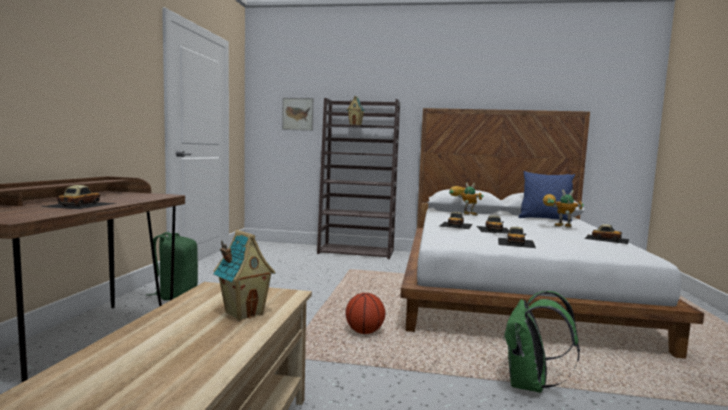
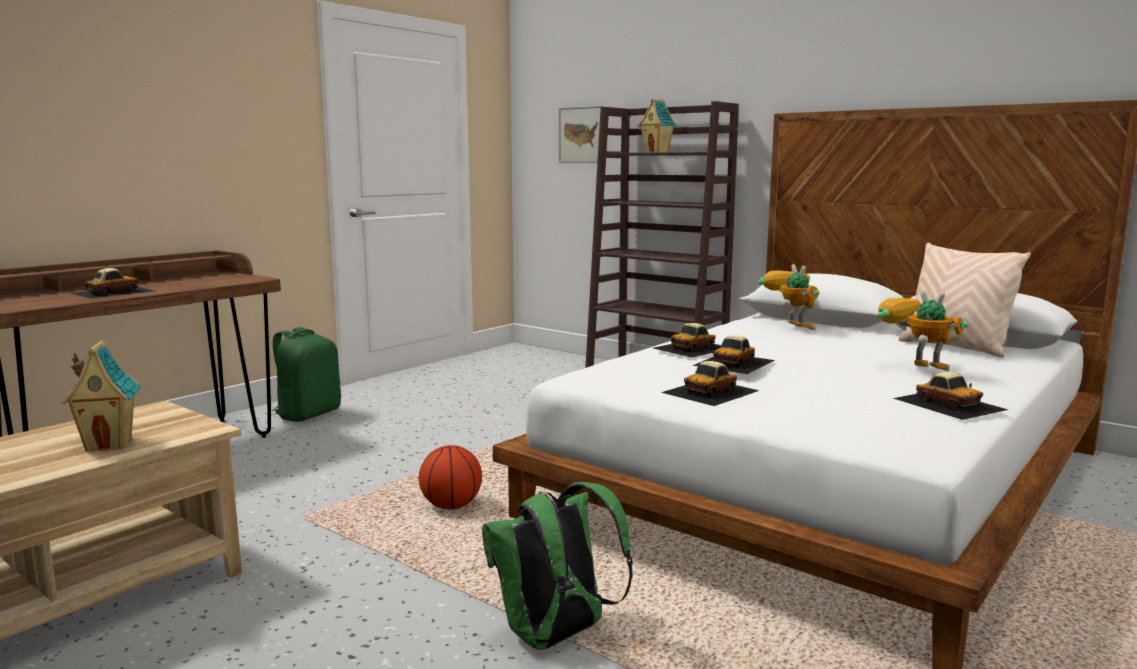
camera: 30 degrees right, 5 degrees up
blue pillow [518,171,575,221] -> beige pillow [898,243,1031,358]

